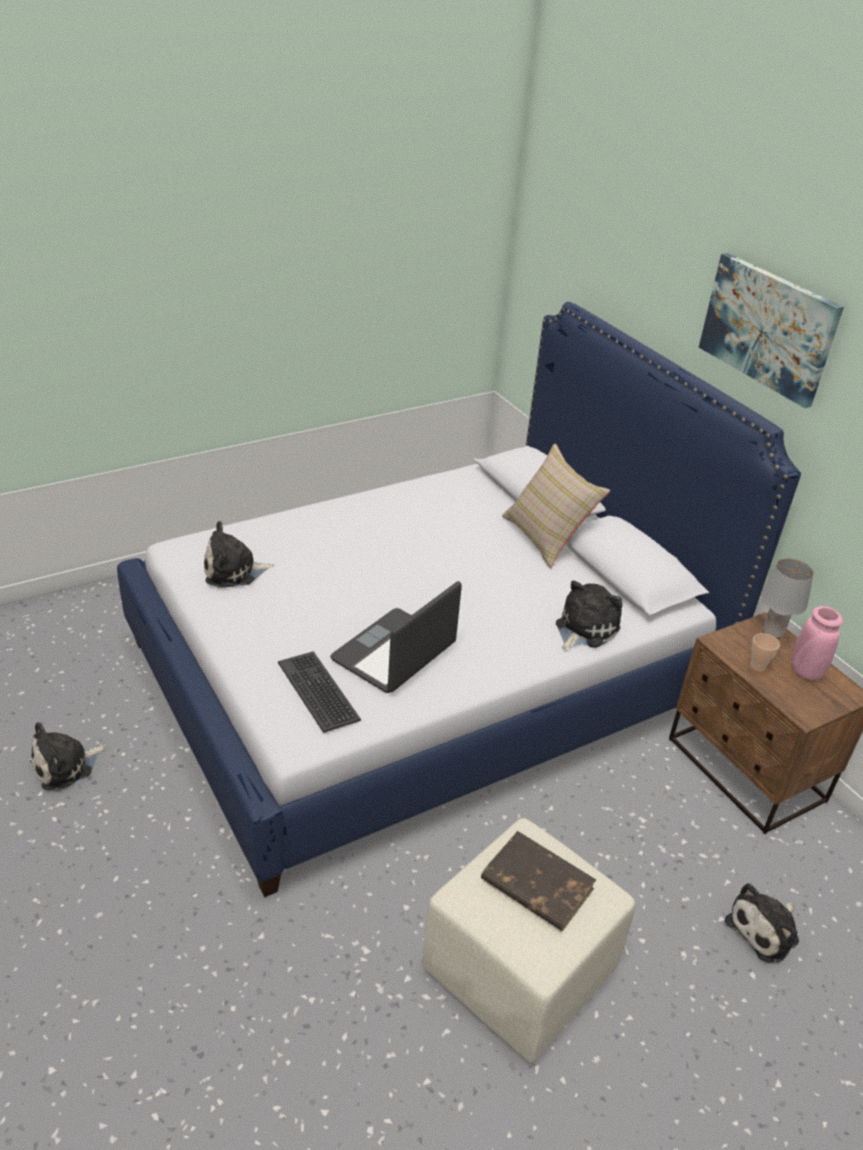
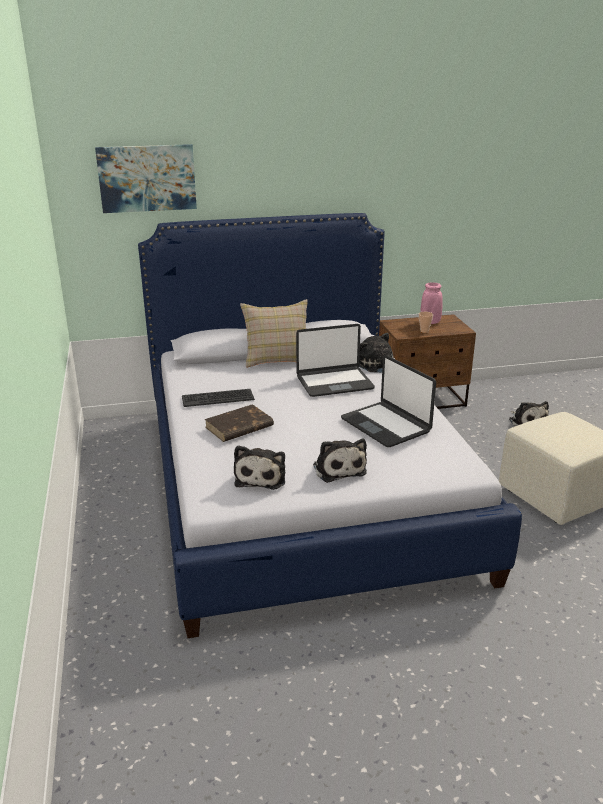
camera: 70 degrees left, 10 degrees down
plush toy [30,722,106,791] -> plush toy moved to [313,439,367,483]
keyboard [278,651,361,733] -> keyboard moved to [182,389,255,407]
brown book [481,831,596,931] -> brown book moved to [204,404,274,442]
picture [699,253,844,408] -> picture moved to [95,144,197,213]
grey table lamp [760,559,814,639] -> none
none -> laptop [296,324,375,397]

